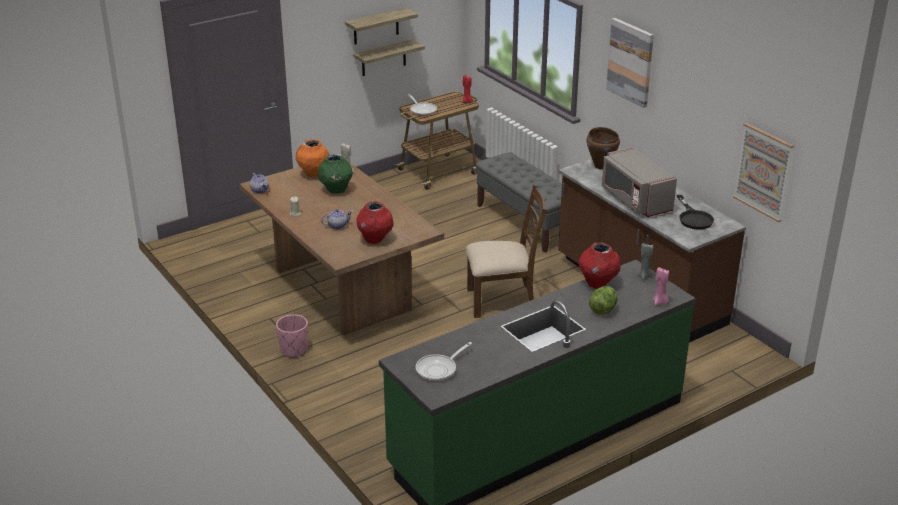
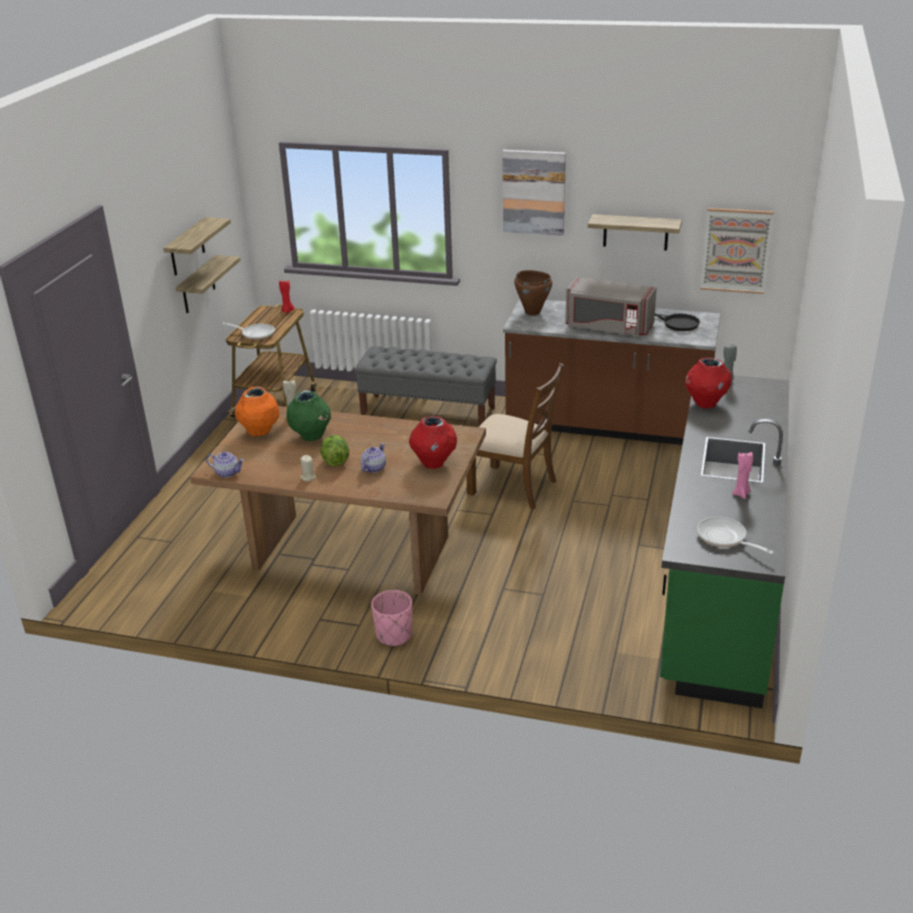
camera: 40 degrees left, 0 degrees up
frying pan [416,342,472,381] -> frying pan turned 135 degrees clockwise [697,517,774,554]
brown chair [466,184,547,318] -> brown chair turned 75 degrees clockwise [467,363,564,509]
lettuce [589,286,618,315] -> lettuce moved to [320,435,349,466]
pink candle [653,267,669,306] -> pink candle moved to [733,452,753,499]
none -> shelf [588,214,682,251]

